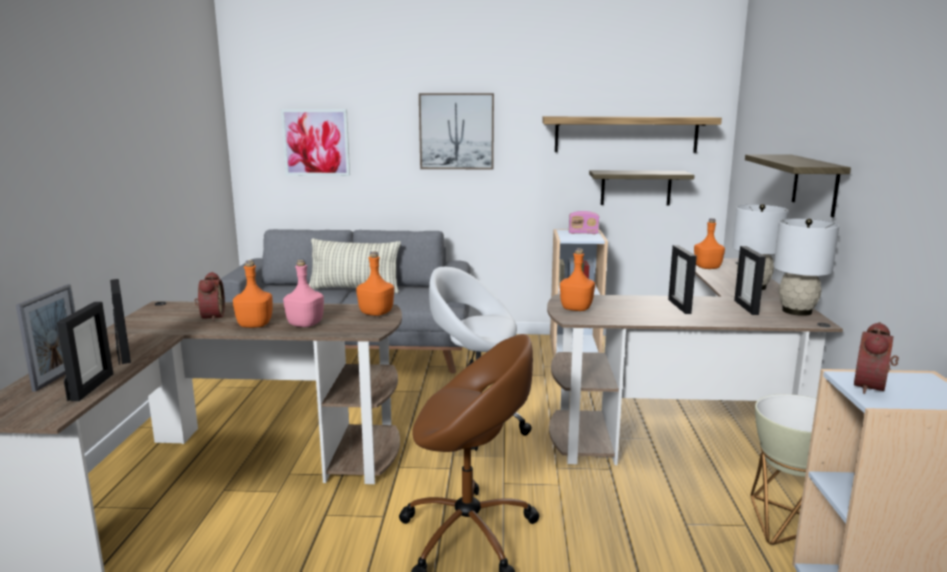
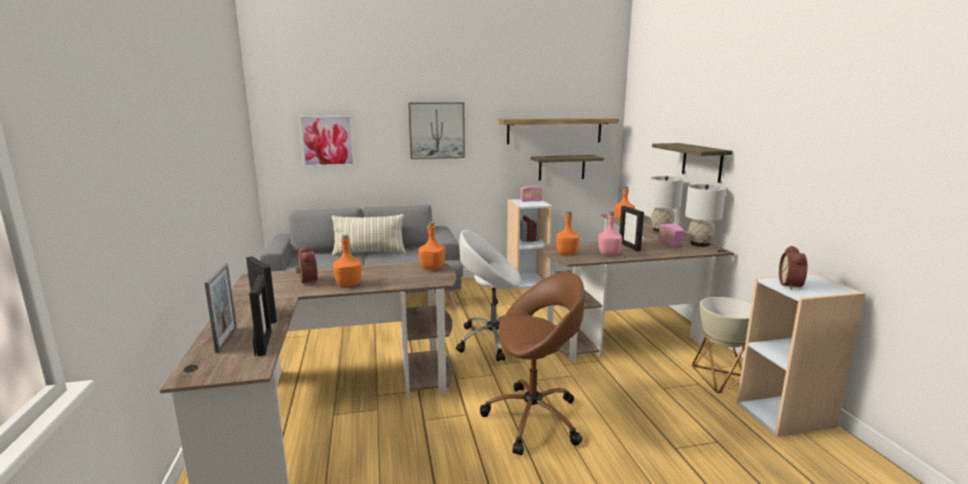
camera: 15 degrees left, 0 degrees up
pink bottle [283,260,324,327] -> pink bottle moved to [598,212,622,255]
picture frame [734,246,766,315] -> radio [658,223,684,247]

